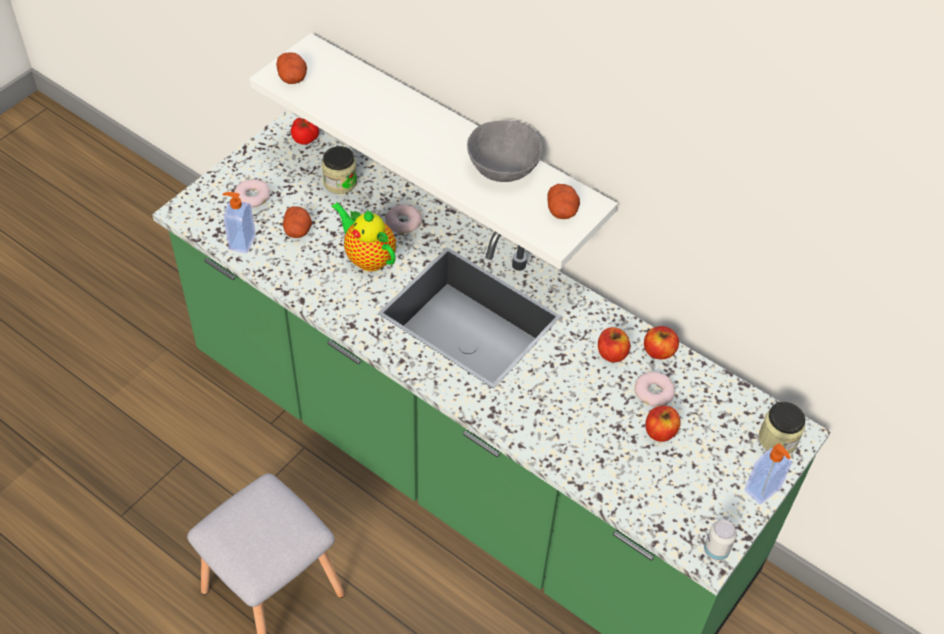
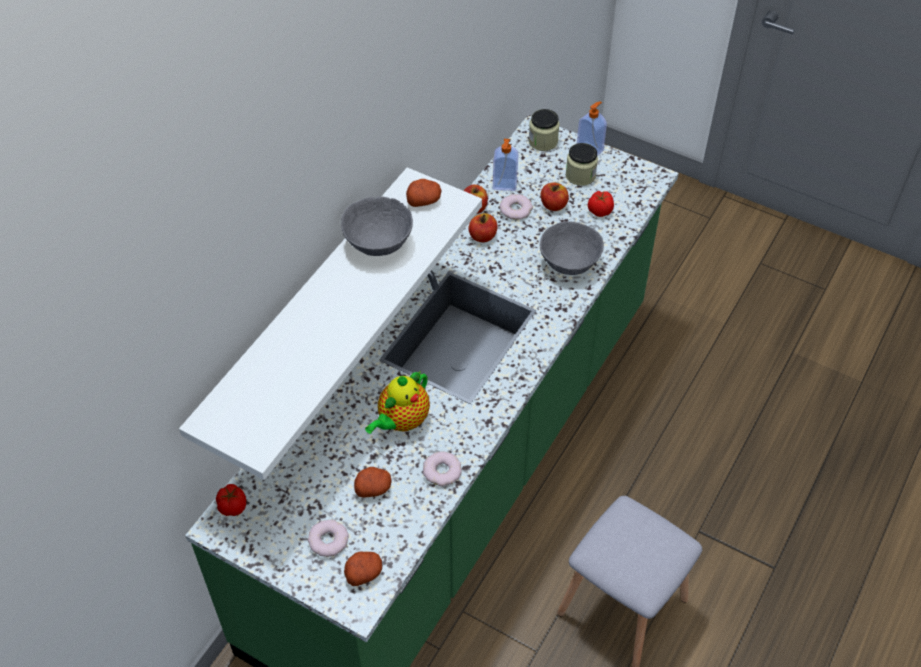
camera: 95 degrees left, 0 degrees up
soap dispenser [223,192,256,253] -> soap dispenser moved to [493,139,518,191]
potato [276,52,307,84] -> potato moved to [344,551,382,586]
jar [322,146,357,194] -> jar moved to [566,143,598,186]
donut [385,204,422,233] -> donut moved to [423,452,462,487]
can [704,520,737,561] -> none
none -> grey bowl [540,221,604,275]
none -> tomato [588,191,614,217]

